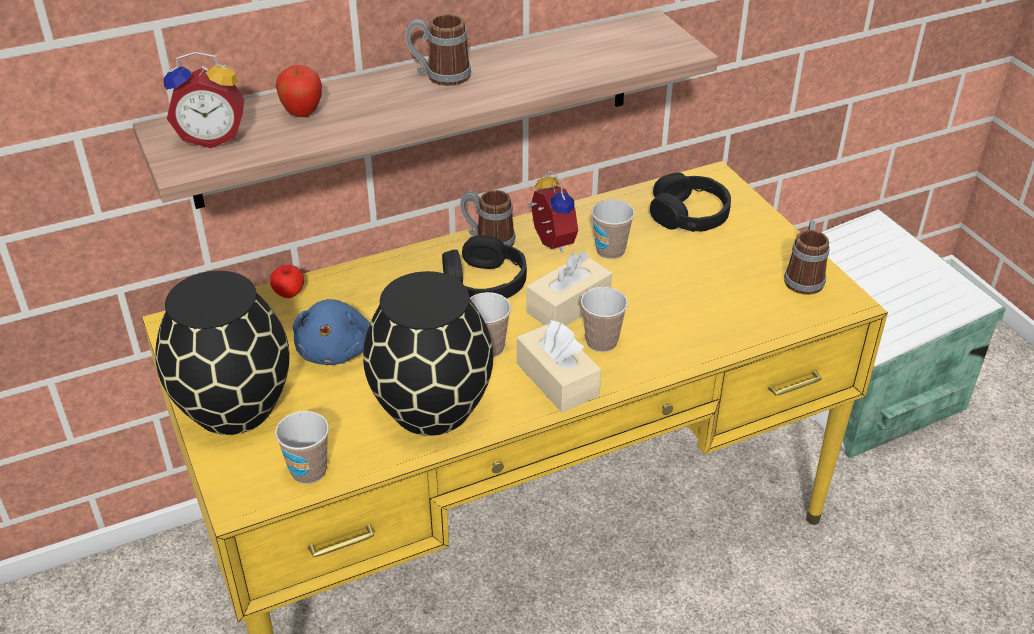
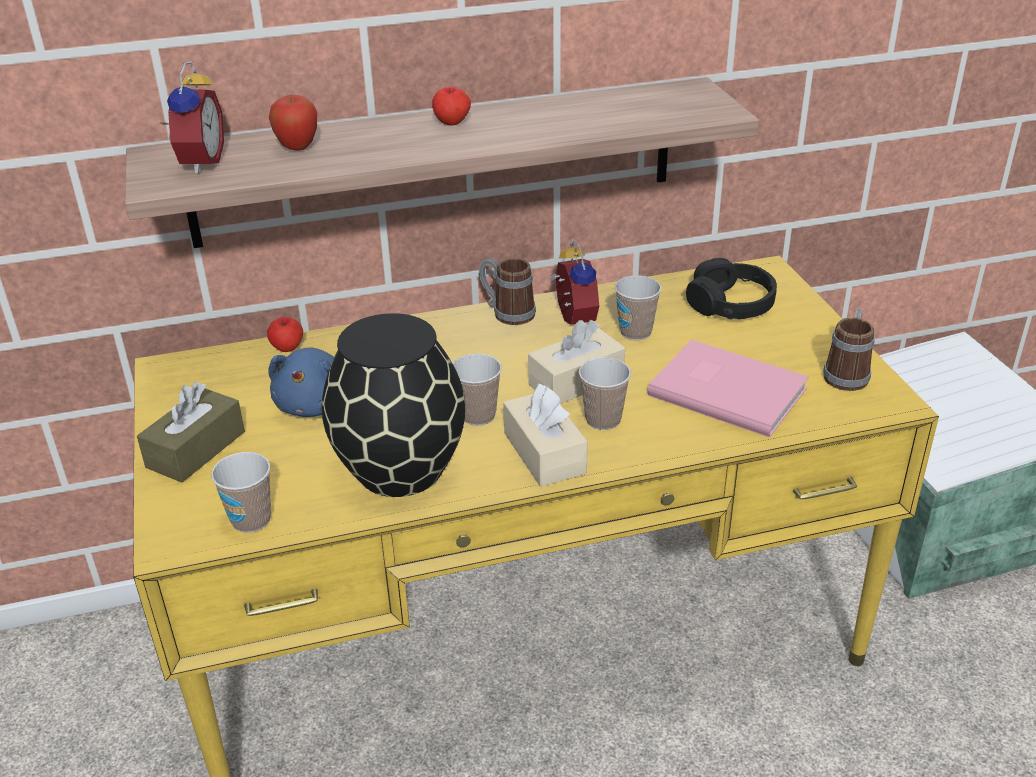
camera: 10 degrees right, 5 degrees down
black vase [155,271,290,435] -> brown tissue box [137,382,245,483]
alarm clock [164,52,244,148] -> alarm clock turned 90 degrees counterclockwise [161,61,224,174]
mug [405,14,471,86] -> apple [432,87,471,125]
black headphones [442,235,527,298] -> none
none -> pink book [648,340,809,438]

